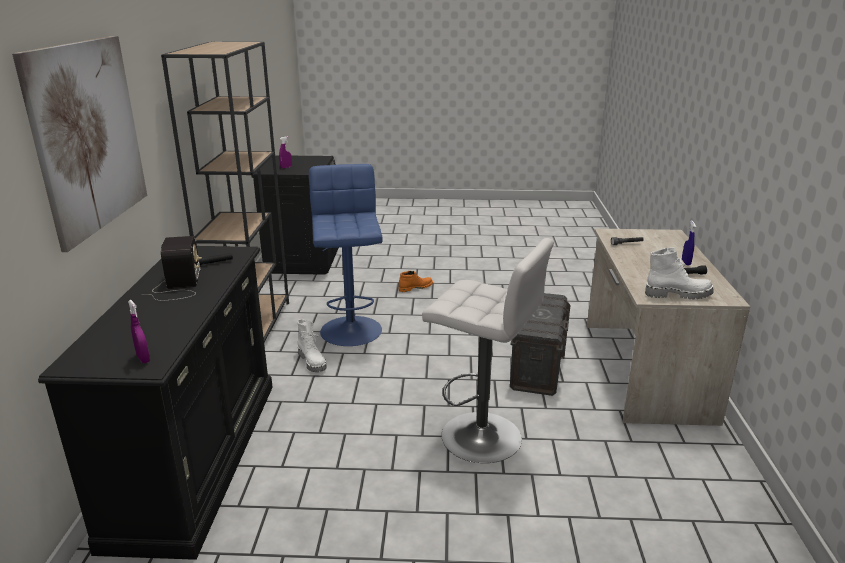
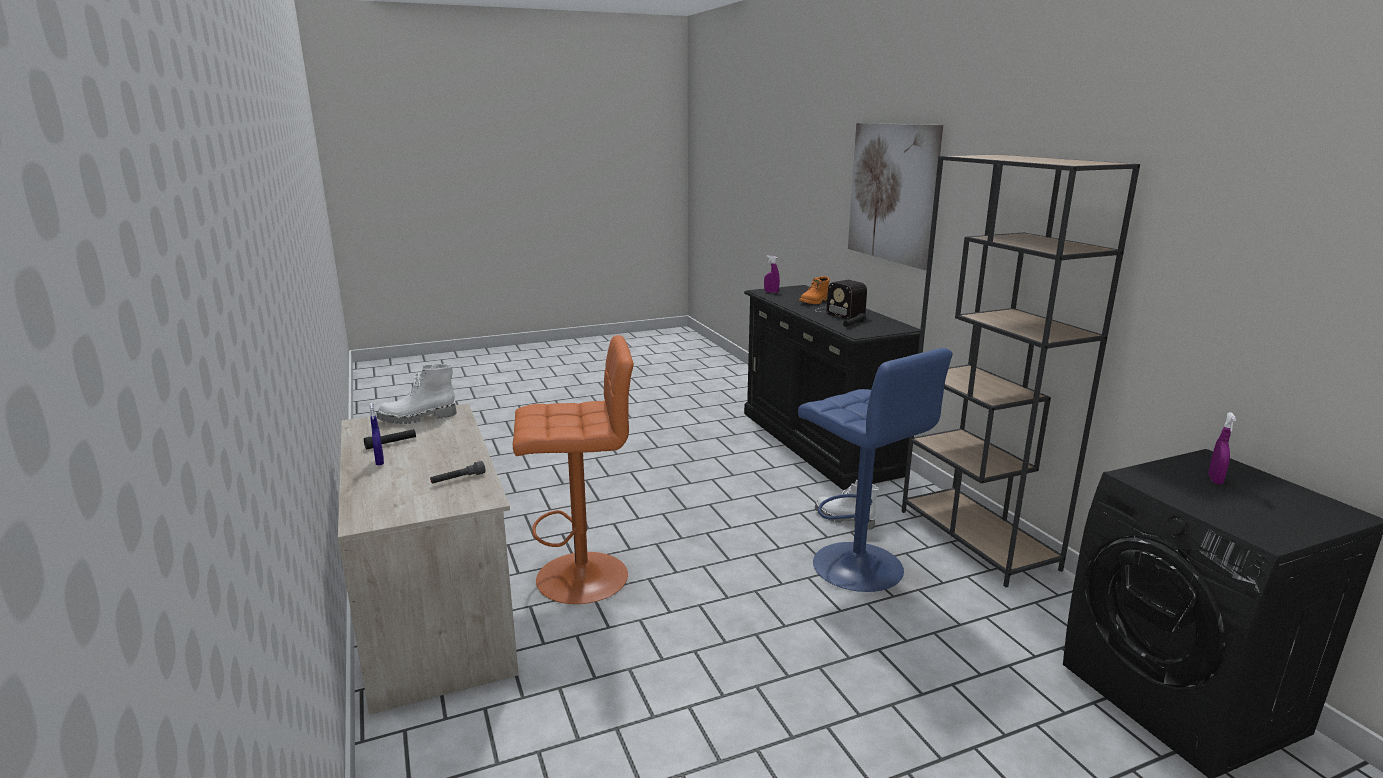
camera: 155 degrees right, 5 degrees down
orange boot [399,271,433,292] -> orange boot moved to [799,276,830,304]
white stool [422,238,554,463] -> none
grey storage box [510,293,570,396] -> orange stool [513,335,634,604]

